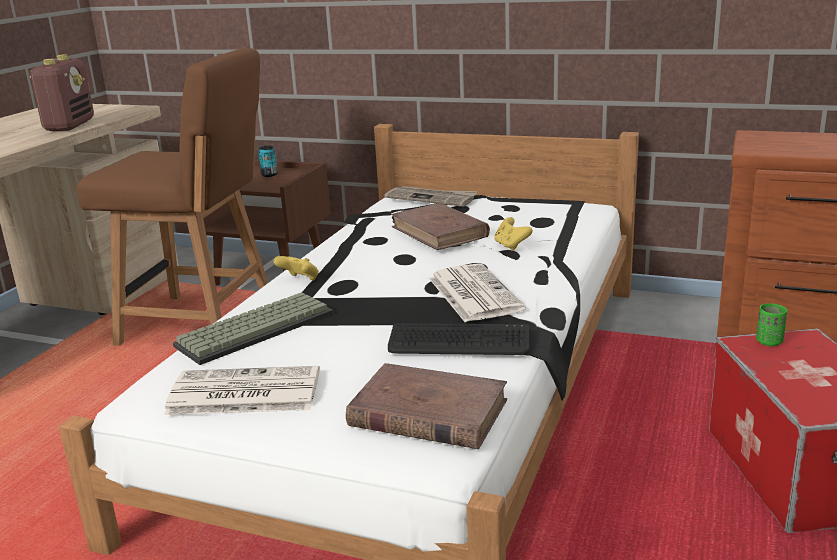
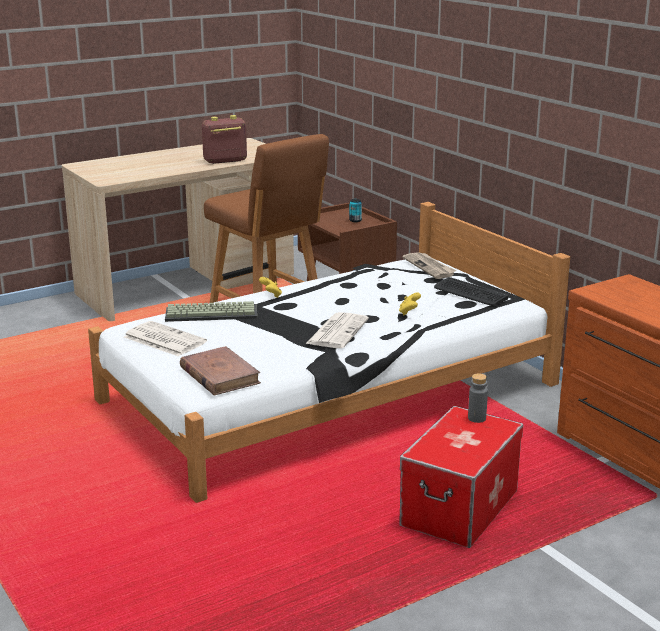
camera: 35 degrees right, 0 degrees up
radio [30,54,94,131] -> radio turned 150 degrees counterclockwise [202,115,247,164]
keyboard [388,323,530,355] -> keyboard moved to [434,277,508,306]
brown book [391,203,490,250] -> none
green cup [756,303,788,346] -> grey bottle [468,373,488,423]

